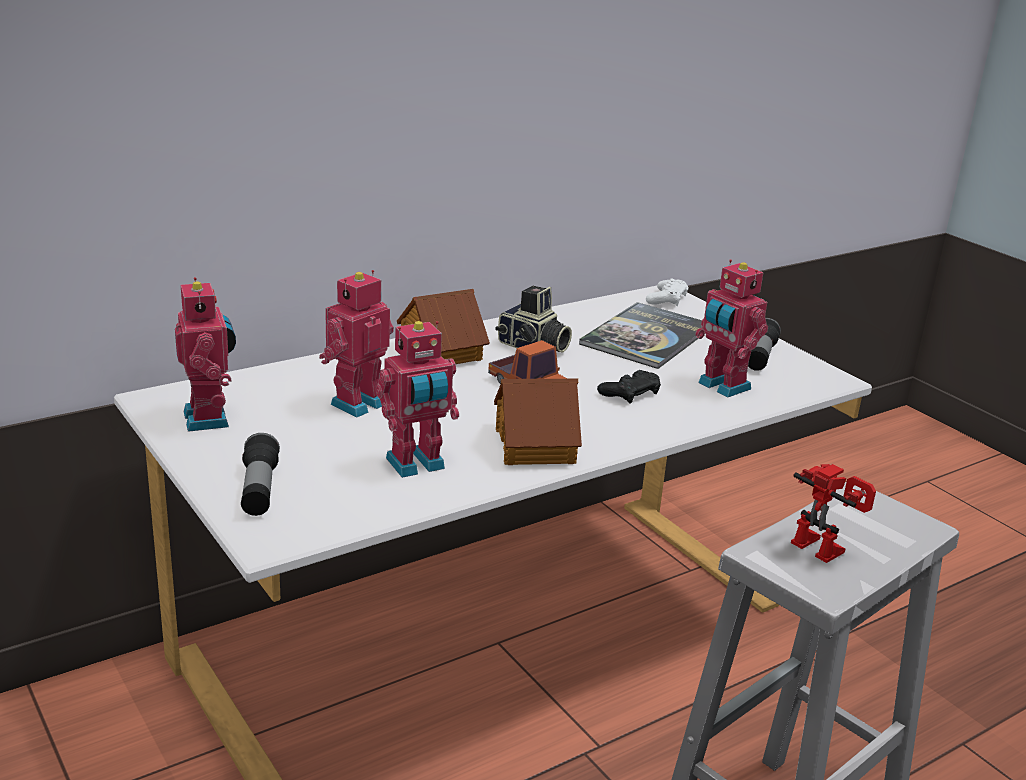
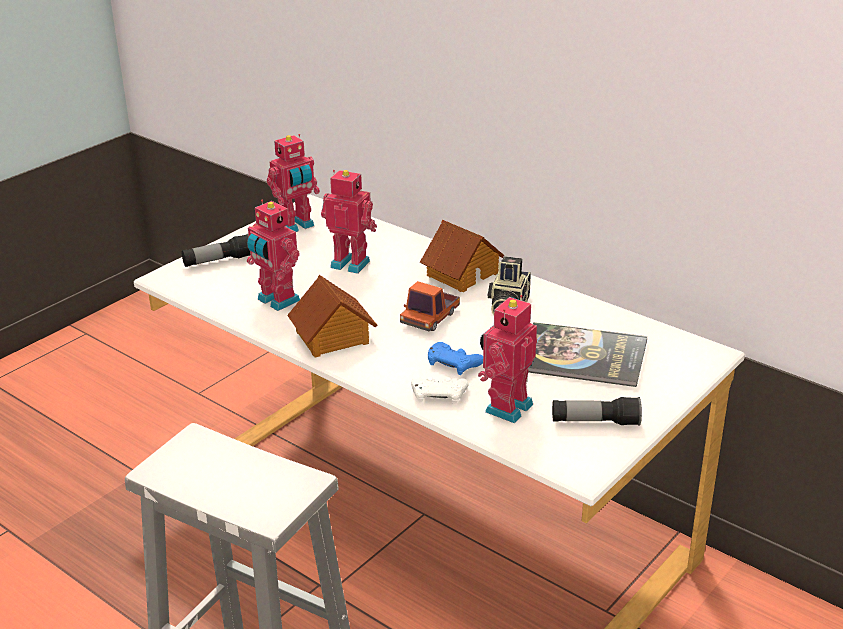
camera: 75 degrees right, 5 degrees up
black game controller [597,370,661,404] -> blue game controller [428,342,483,375]
white game controller [646,279,688,306] -> white game controller moved to [411,376,469,404]
toy robot [791,464,876,563] -> none

